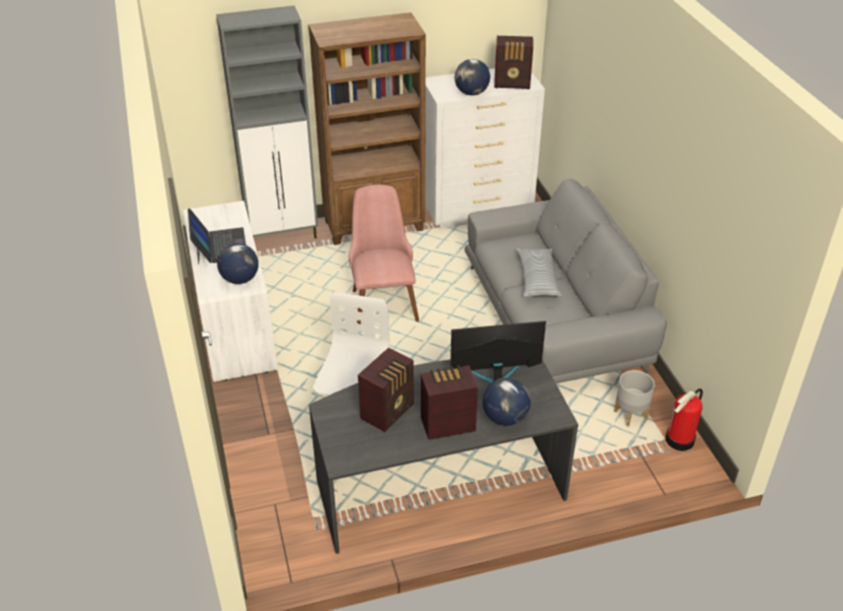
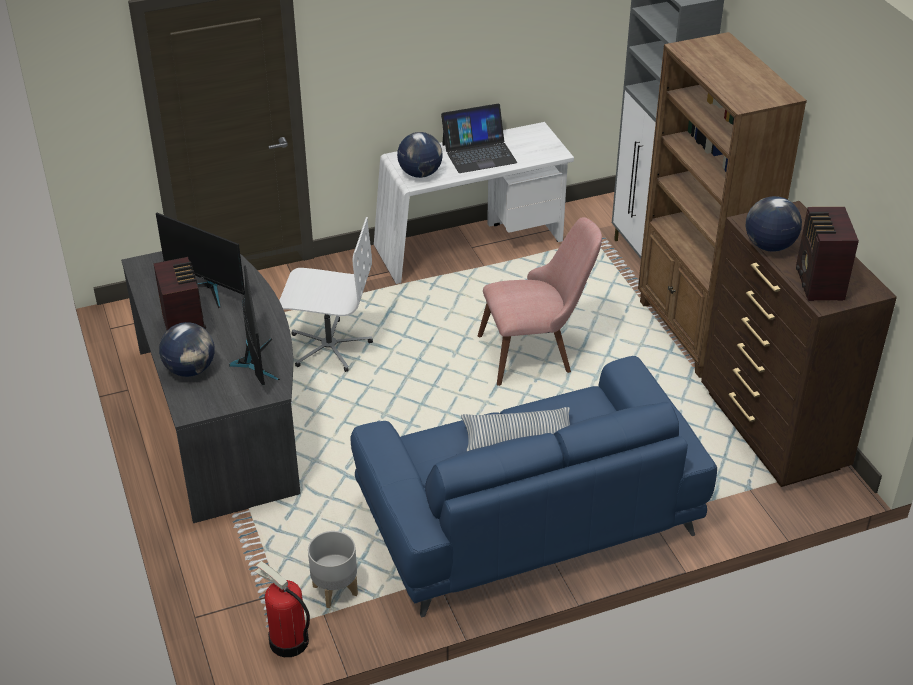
camera: 85 degrees right, 0 degrees up
radio [358,348,414,432] -> monitor [156,213,245,308]
white dresser [425,68,545,229] -> brown dresser [701,201,897,487]
grey sofa [464,179,667,384] -> blue sofa [350,356,717,618]

